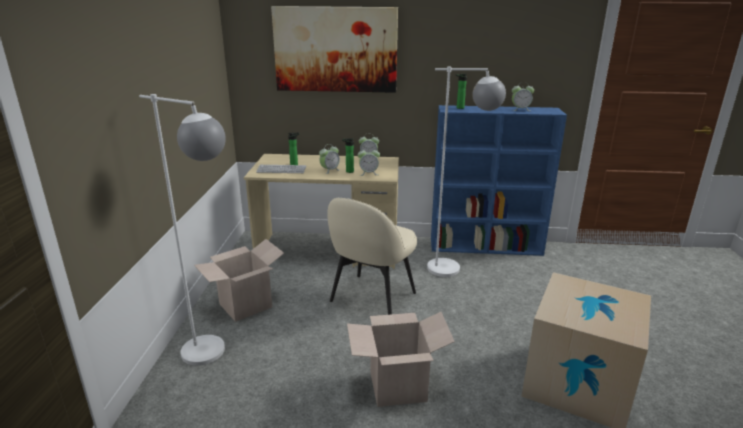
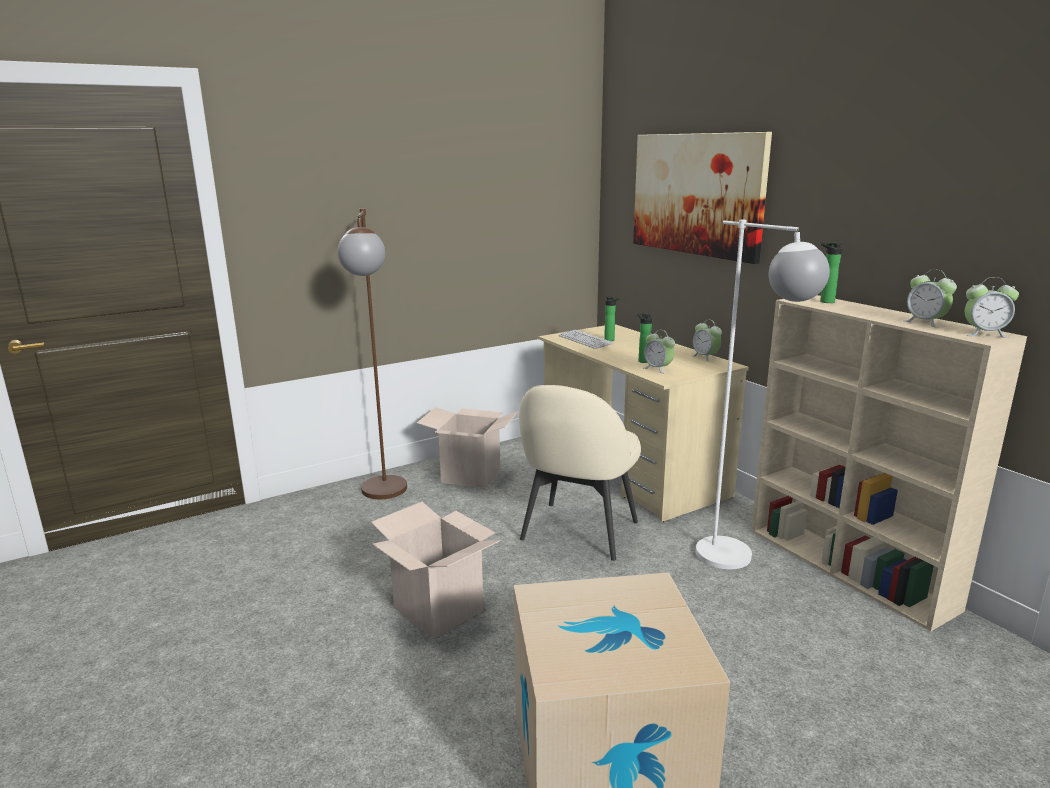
camera: 55 degrees right, 5 degrees down
white floor lamp [139,94,226,366] -> brown floor lamp [338,209,407,499]
alarm clock [319,144,340,174] -> alarm clock moved to [965,277,1019,338]
beige chair [327,198,417,315] -> beige chair turned 60 degrees counterclockwise [519,385,641,561]
blue bookcase [431,105,567,256] -> beige bookcase [751,295,1027,631]

